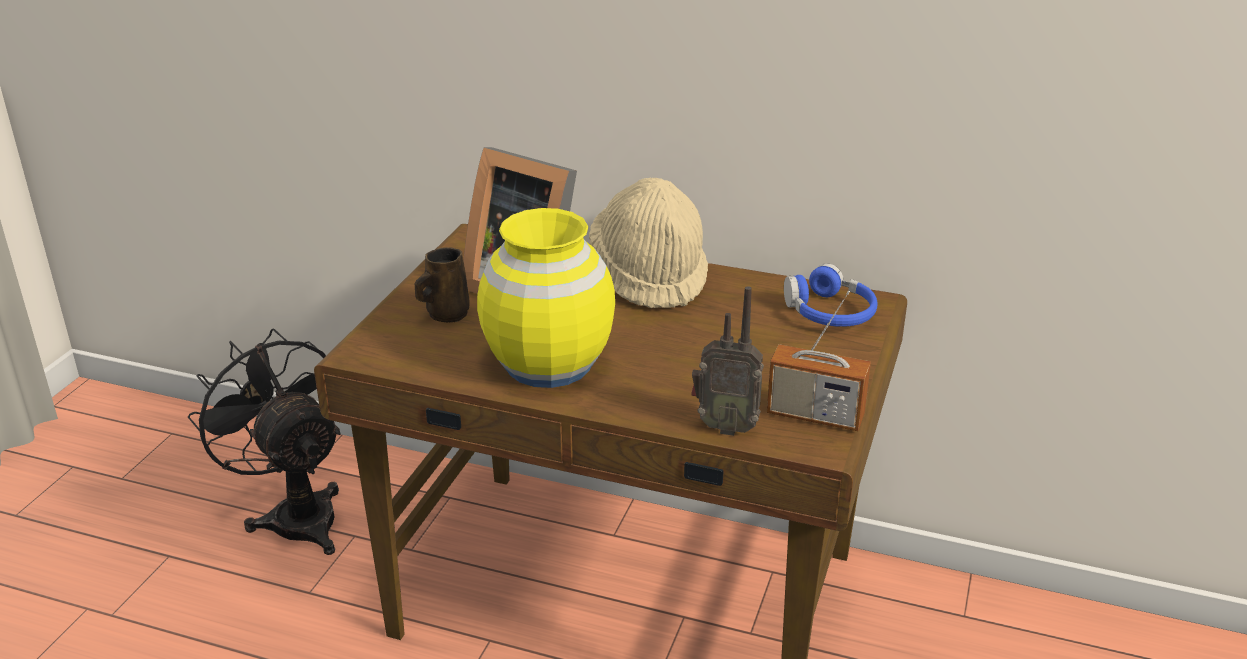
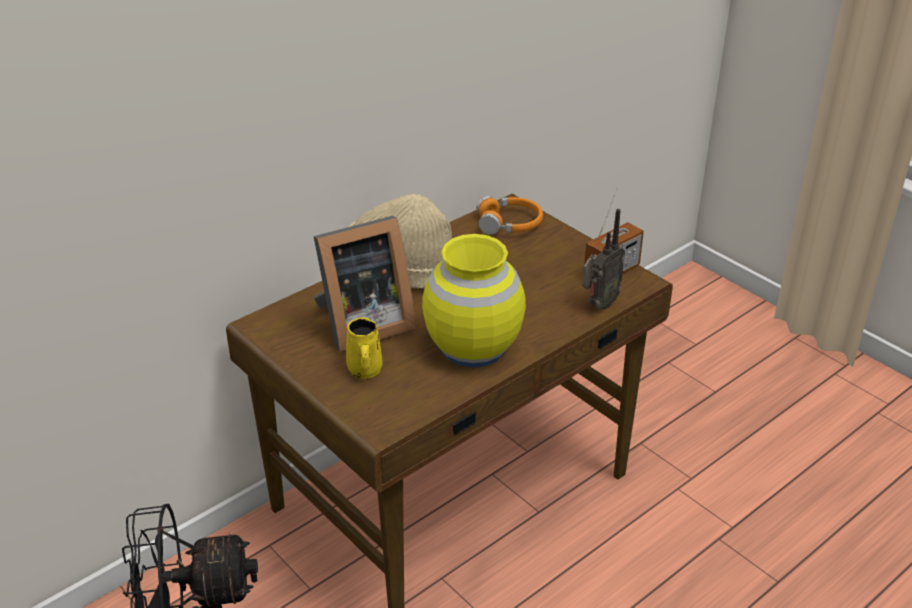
camera: 60 degrees left, 5 degrees up
brown mug [415,247,470,322] -> yellow mug [346,317,383,379]
blue headphones [784,263,878,327] -> orange headphones [476,196,543,235]

